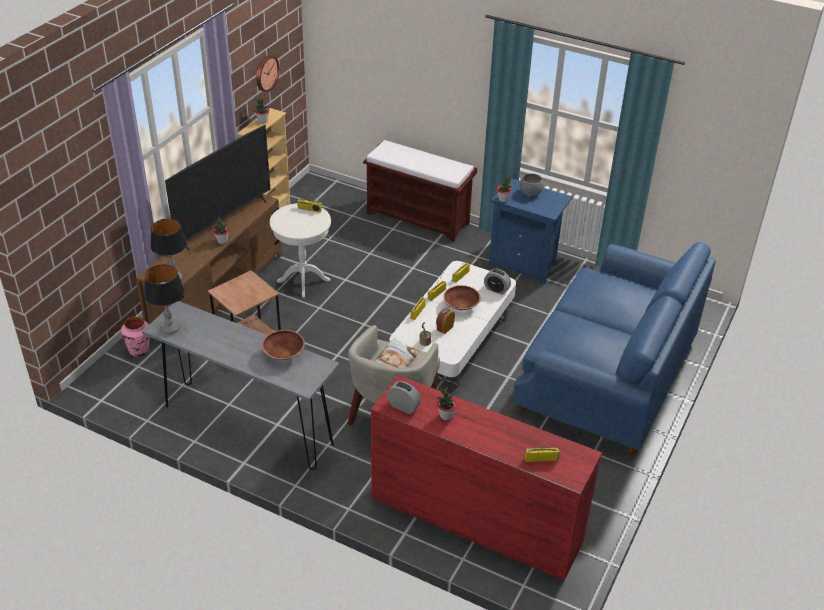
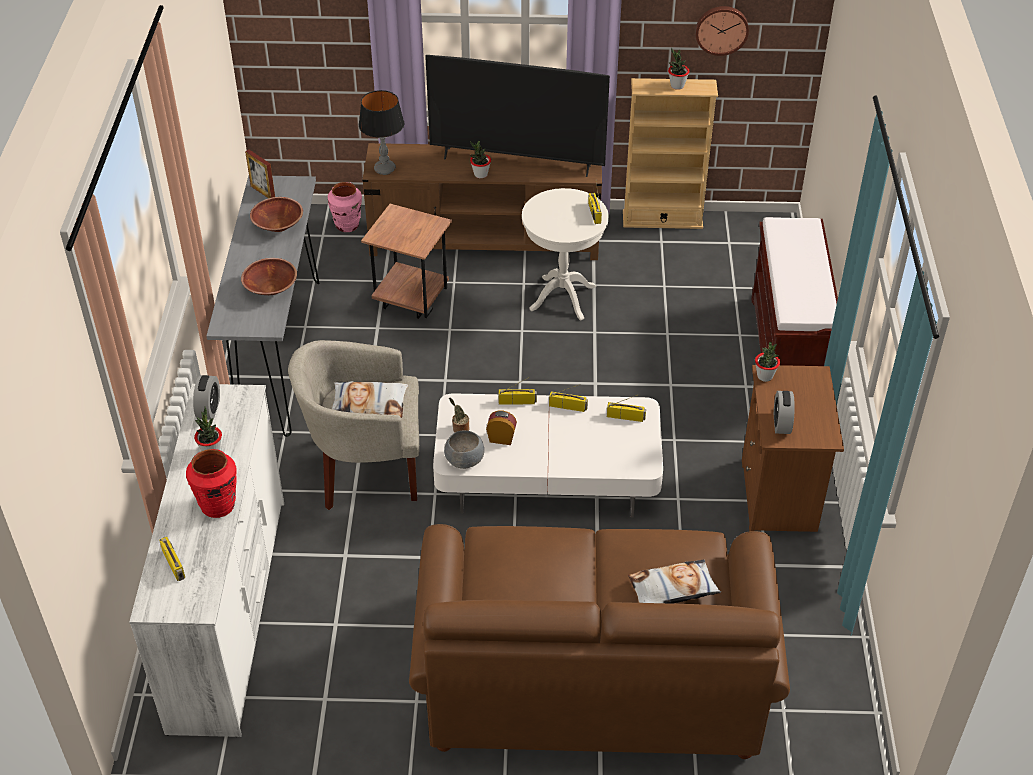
camera: 65 degrees right, 5 degrees up
table lamp [144,265,184,335] -> picture frame [245,150,275,198]
red dresser [371,375,602,582] -> white dresser [129,384,284,737]
brown bowl [443,285,481,310] -> brown bowl moved to [250,197,303,232]
alarm clock [484,269,511,295] -> alarm clock moved to [774,391,795,434]
blue nightstand [489,178,573,284] -> brown nightstand [742,365,844,532]
blue sofa [513,242,716,454] -> brown sofa [409,524,790,759]
grey bowl [519,174,544,196] -> grey bowl moved to [444,430,484,469]
none -> red vase [186,449,237,518]
none -> pillow [628,559,721,604]

